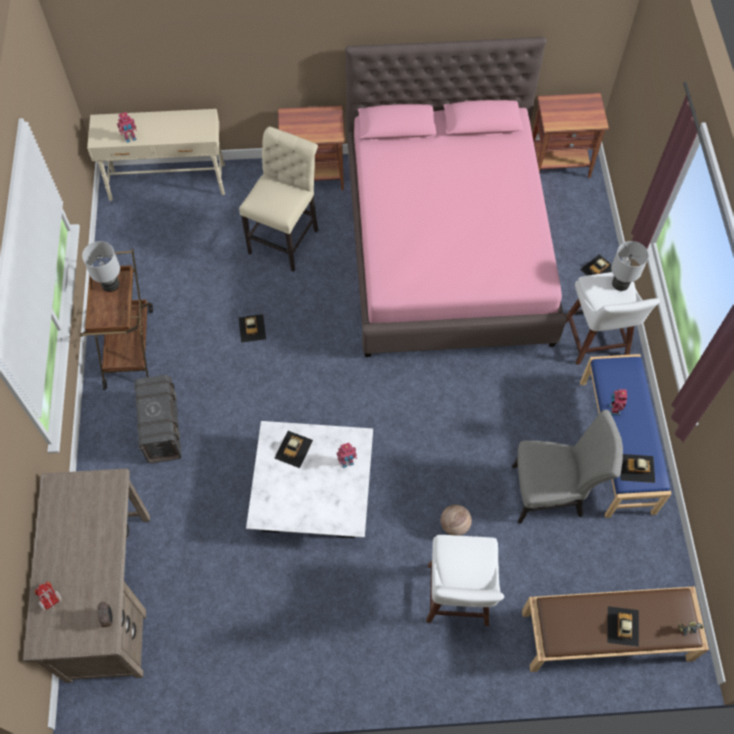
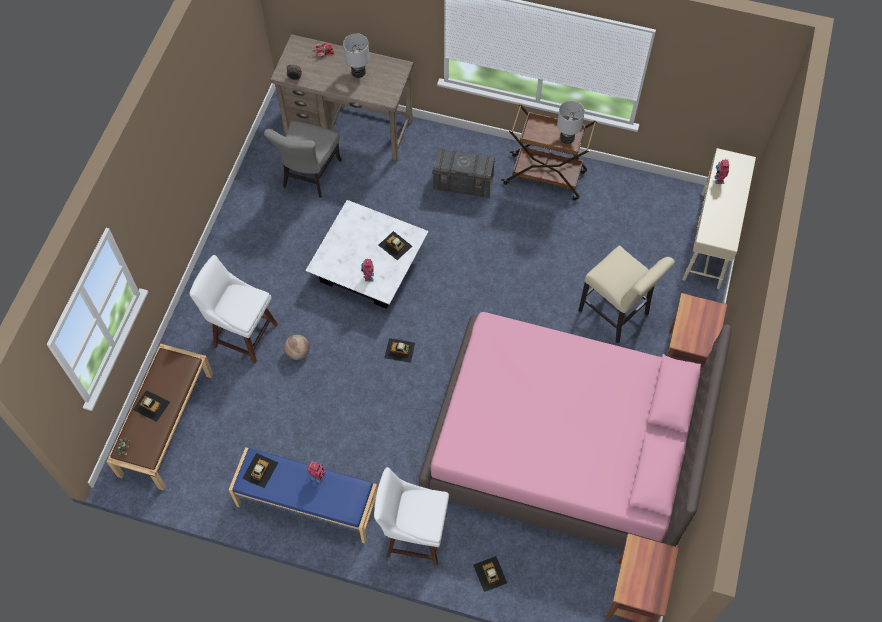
camera: 110 degrees right, 0 degrees up
toy car [238,314,266,343] -> toy car moved to [384,338,415,363]
grey chair [512,410,623,523] -> grey chair moved to [264,121,342,198]
grey table lamp [611,241,649,291] -> grey table lamp moved to [343,33,370,78]

